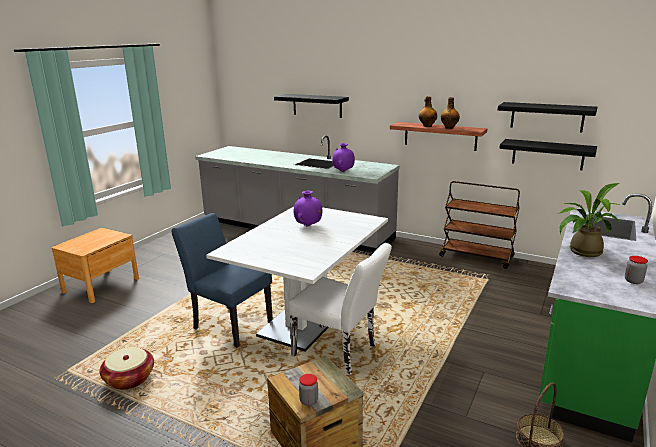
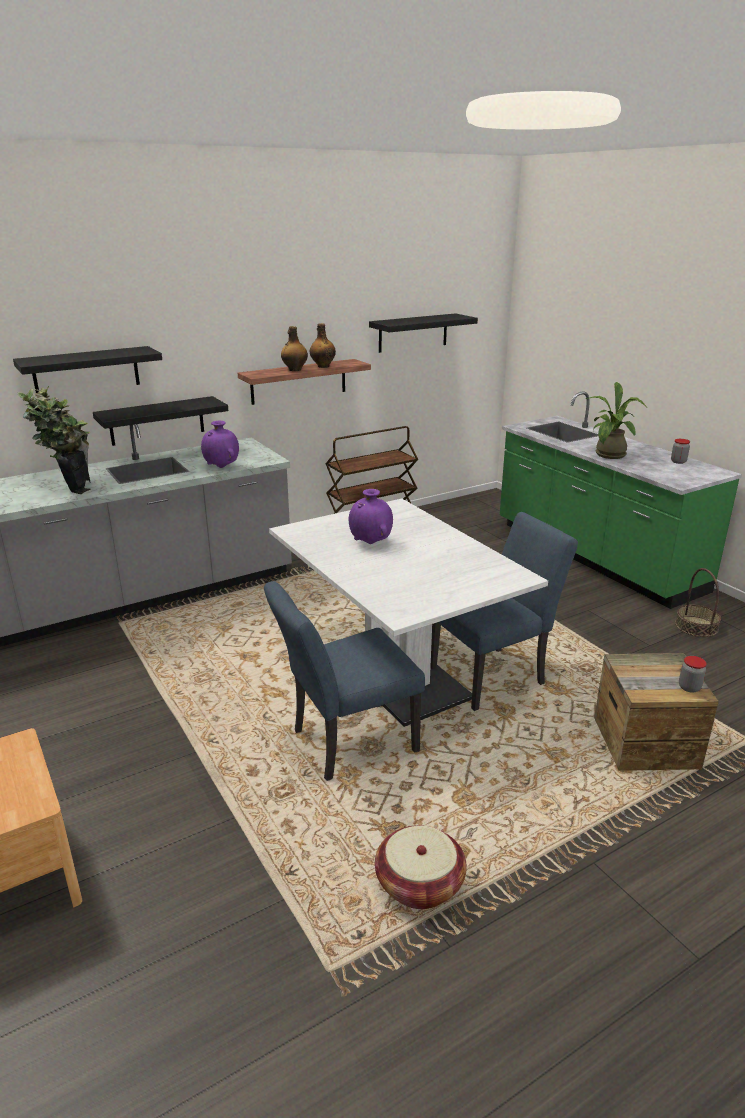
camera: 60 degrees left, 5 degrees up
white chair [287,243,392,375] -> blue chair [430,512,578,711]
black shelf [499,139,597,170] -> black shelf moved to [93,396,228,446]
none -> potted plant [17,386,90,494]

